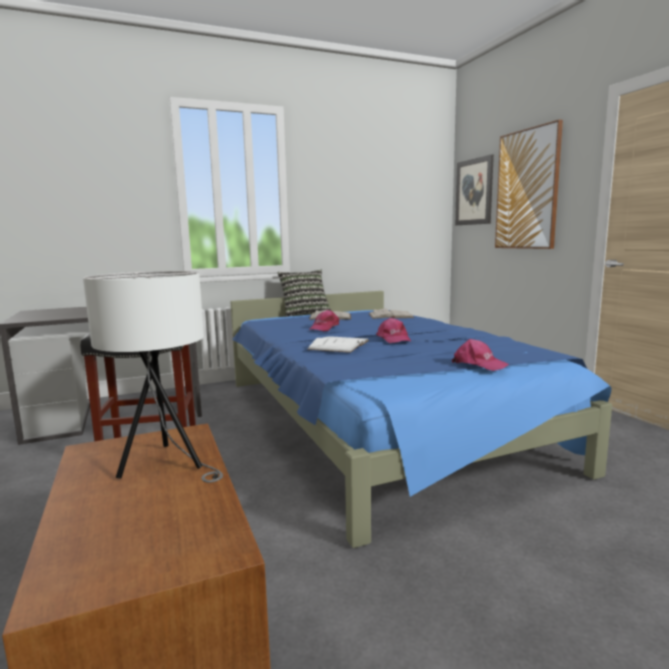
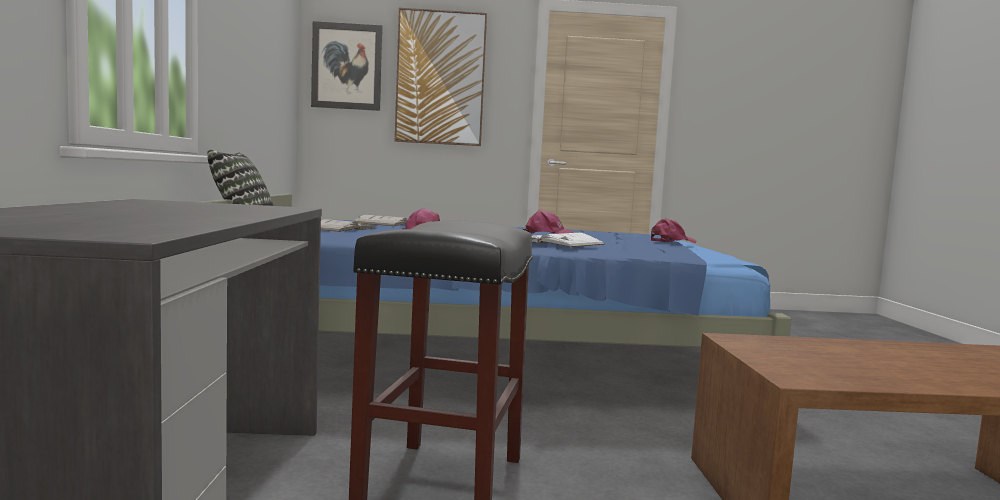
camera: 70 degrees left, 5 degrees down
white table lamp [83,271,223,483] -> none

